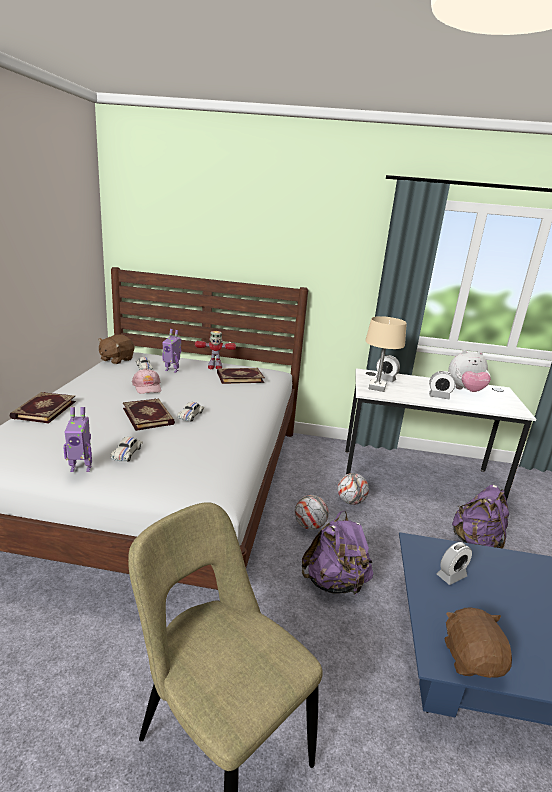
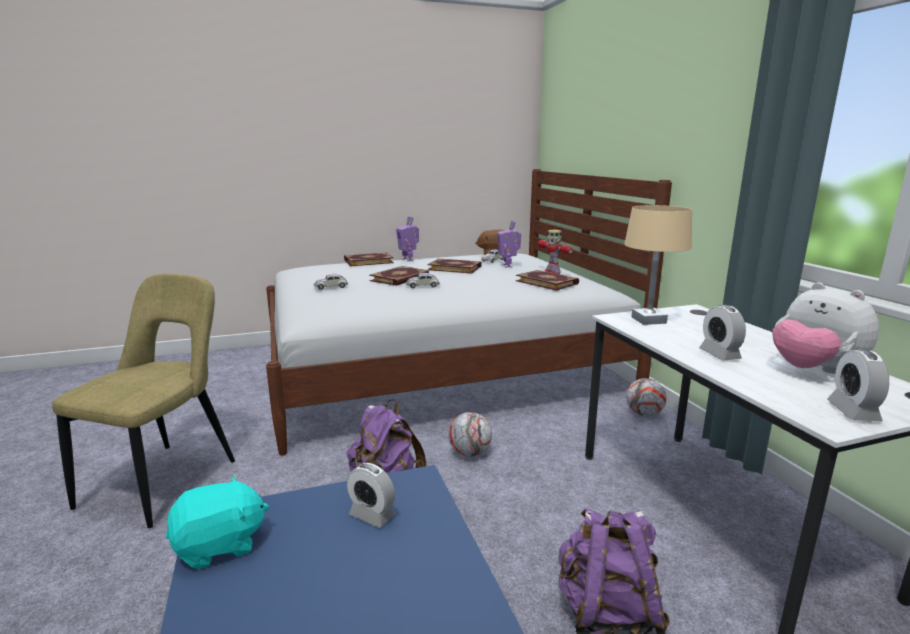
camera: 65 degrees right, 5 degrees down
toy robot [63,407,92,472] -> toy robot moved to [396,217,419,261]
pink cap [132,368,161,394] -> book [427,259,481,274]
football [338,473,369,505] -> football moved to [626,378,666,416]
alarm clock [376,355,400,382] -> alarm clock moved to [827,349,889,422]
brown plush toy [444,608,512,678] -> turquoise plush toy [166,475,269,569]

